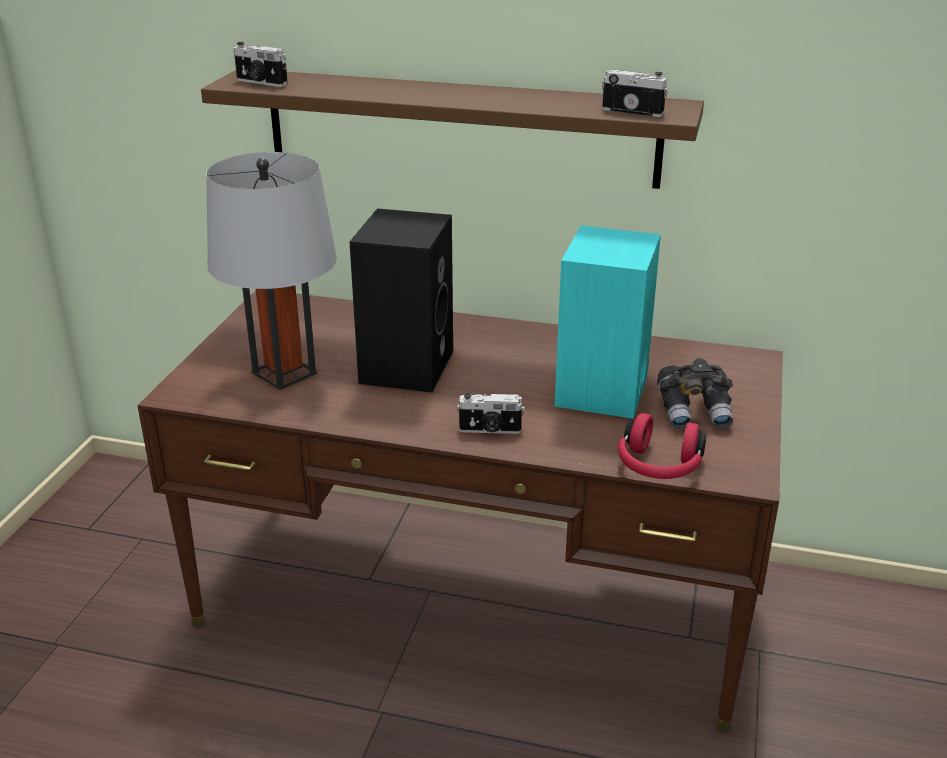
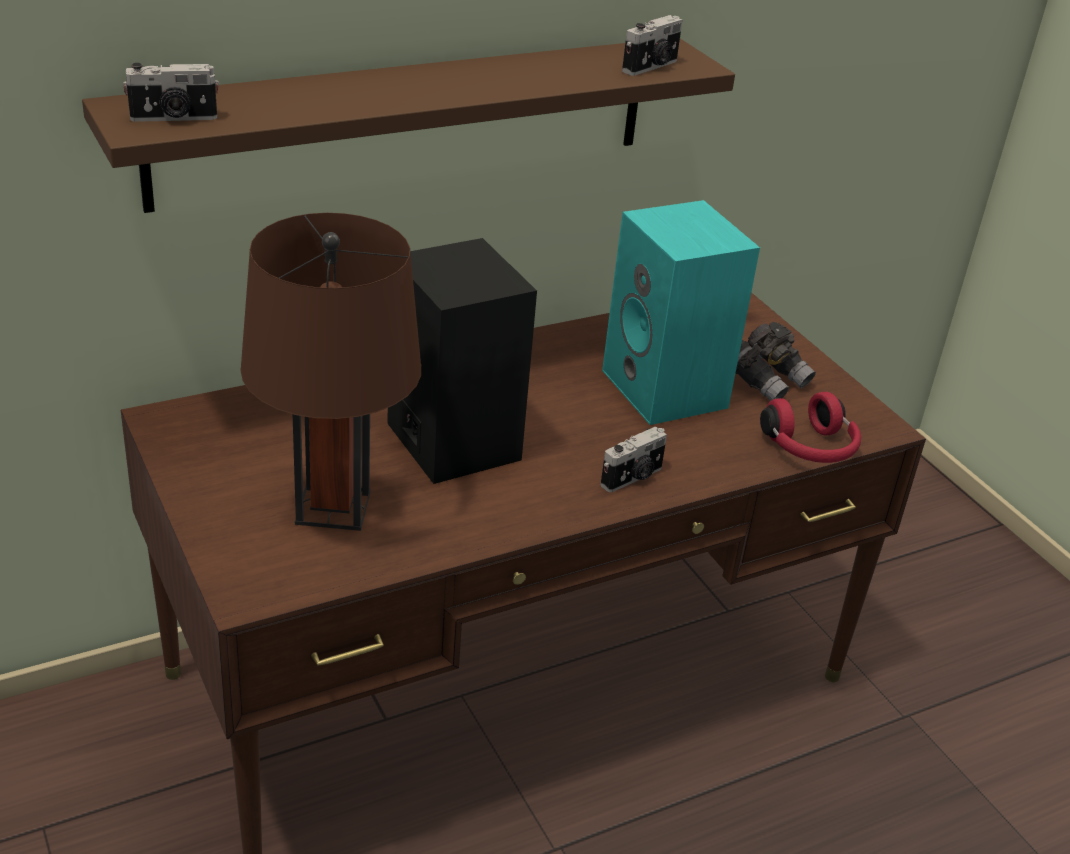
camera: 45 degrees left, 5 degrees up
grey table lamp [206,152,337,390] -> brown table lamp [240,213,421,531]
camera [602,70,668,117] -> camera turned 150 degrees clockwise [622,15,683,76]

